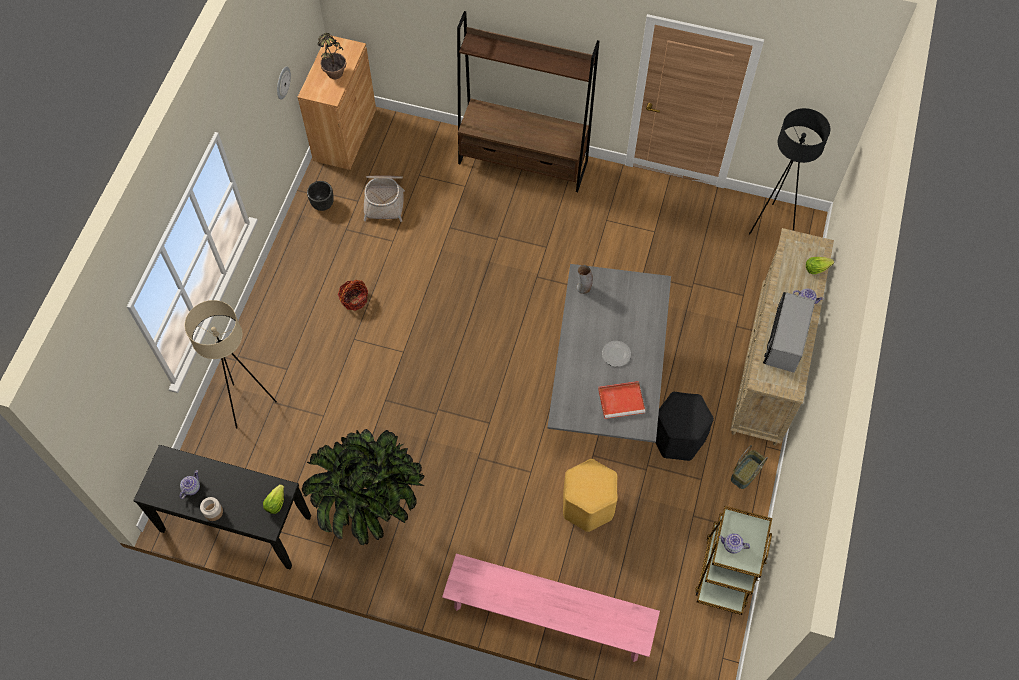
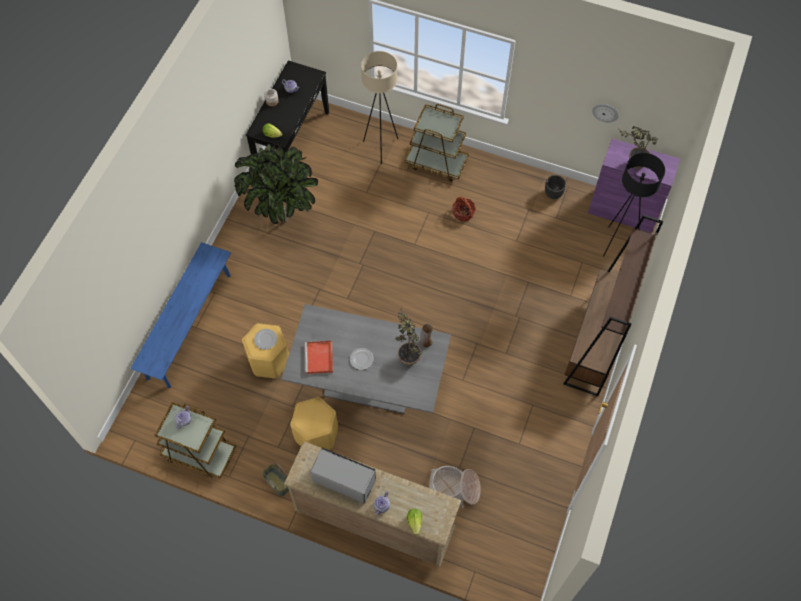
camera: 95 degrees right, 0 degrees up
brown cabinet [298,35,376,170] -> purple cabinet [588,138,680,233]
basket [363,175,405,222] -> basket moved to [429,466,481,508]
pink bench [442,553,660,662] -> blue bench [130,242,231,389]
black stool [656,392,714,461] -> yellow stool [290,397,338,450]
black floor lamp [749,108,830,234] -> black floor lamp moved to [603,153,665,257]
none -> plate [254,329,277,350]
none -> potted plant [395,307,422,366]
none -> brown cart [405,104,469,182]

